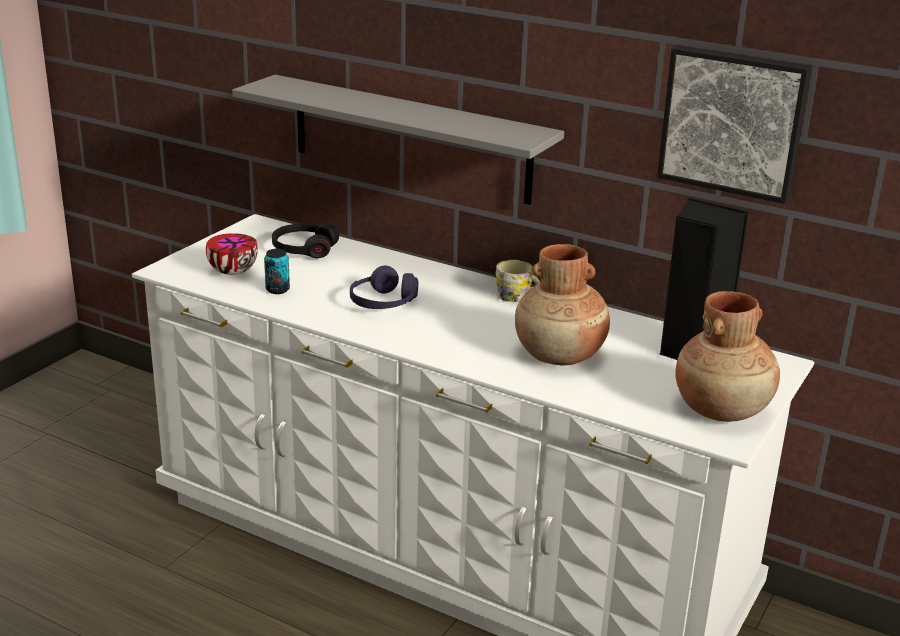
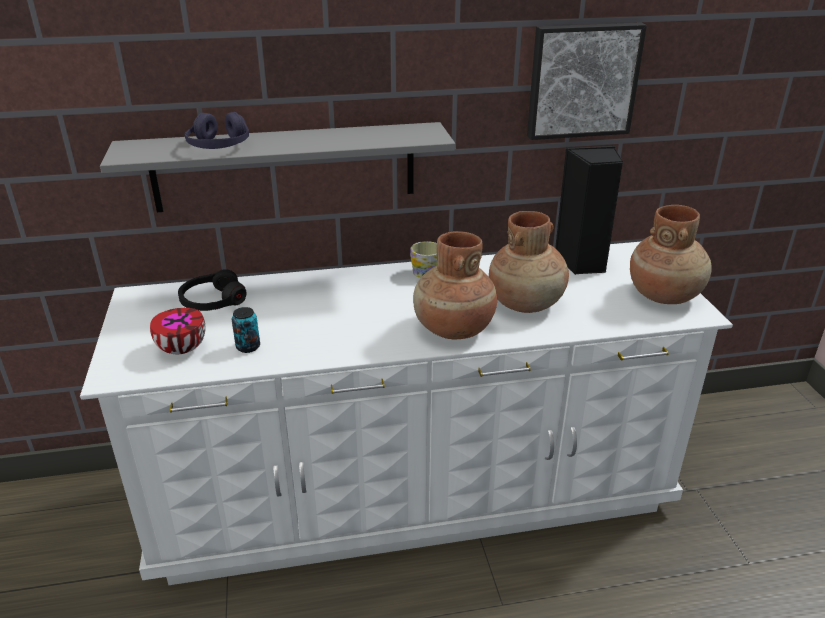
camera: 40 degrees left, 5 degrees up
purple headphones [350,265,418,309] -> purple headphones moved to [184,112,249,149]
none -> brown vase [413,231,497,339]

